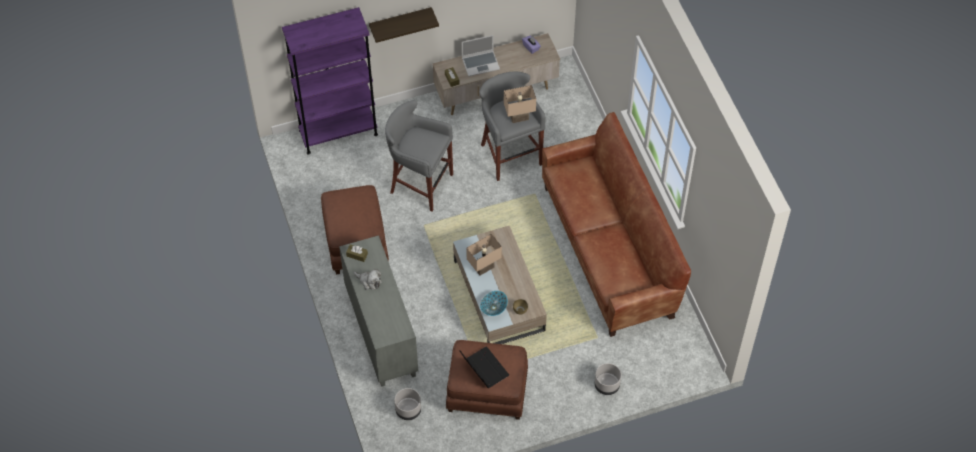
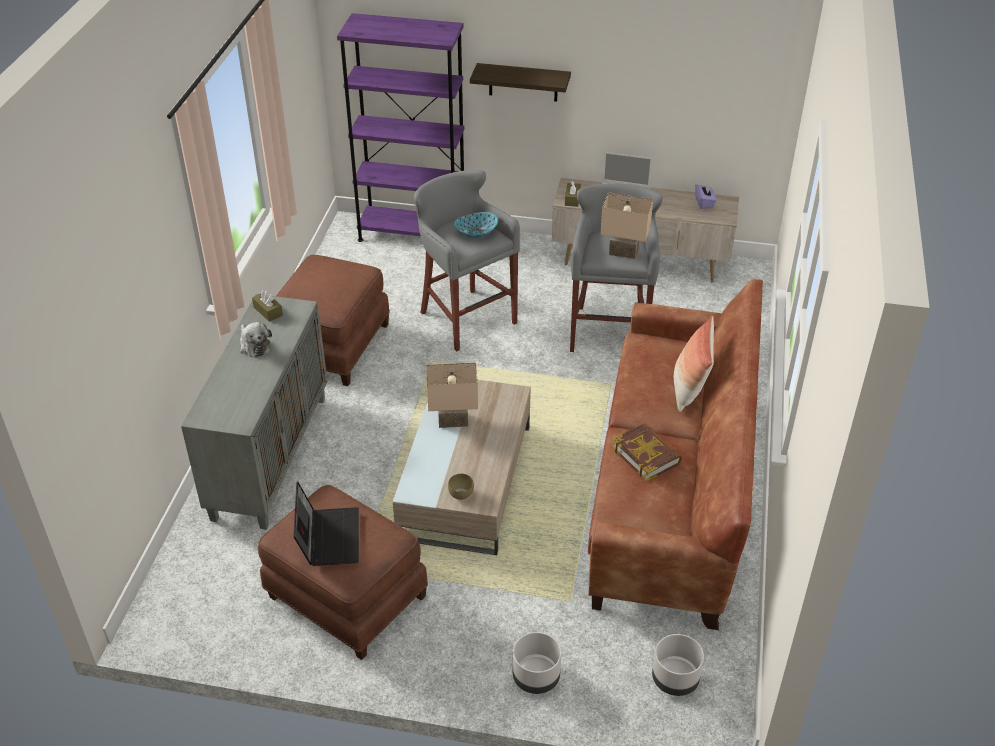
camera: 30 degrees right, 15 degrees down
grey planter [394,388,421,420] -> grey planter moved to [652,634,704,696]
bowl [480,291,508,316] -> bowl moved to [454,212,498,238]
none -> book [611,423,682,481]
none -> pillow [674,315,714,412]

